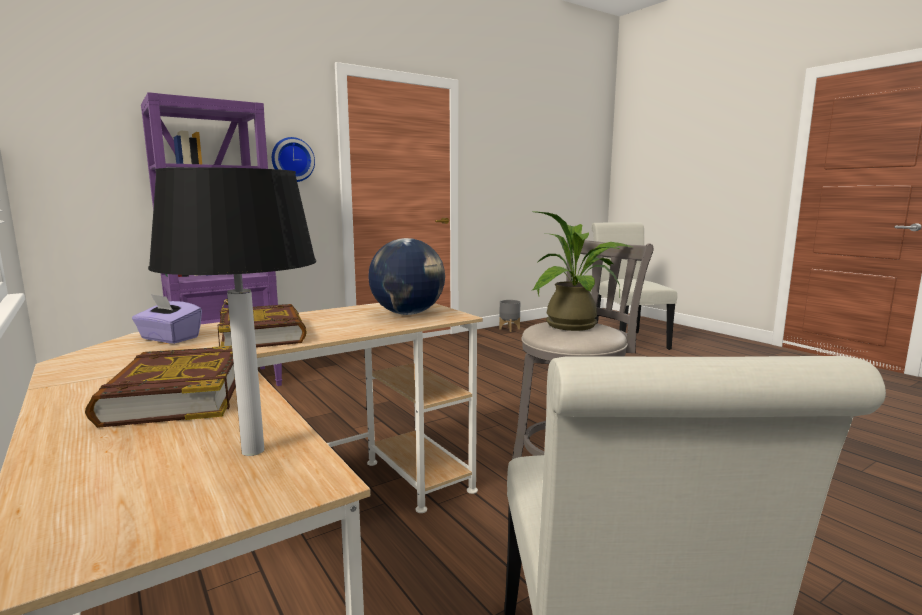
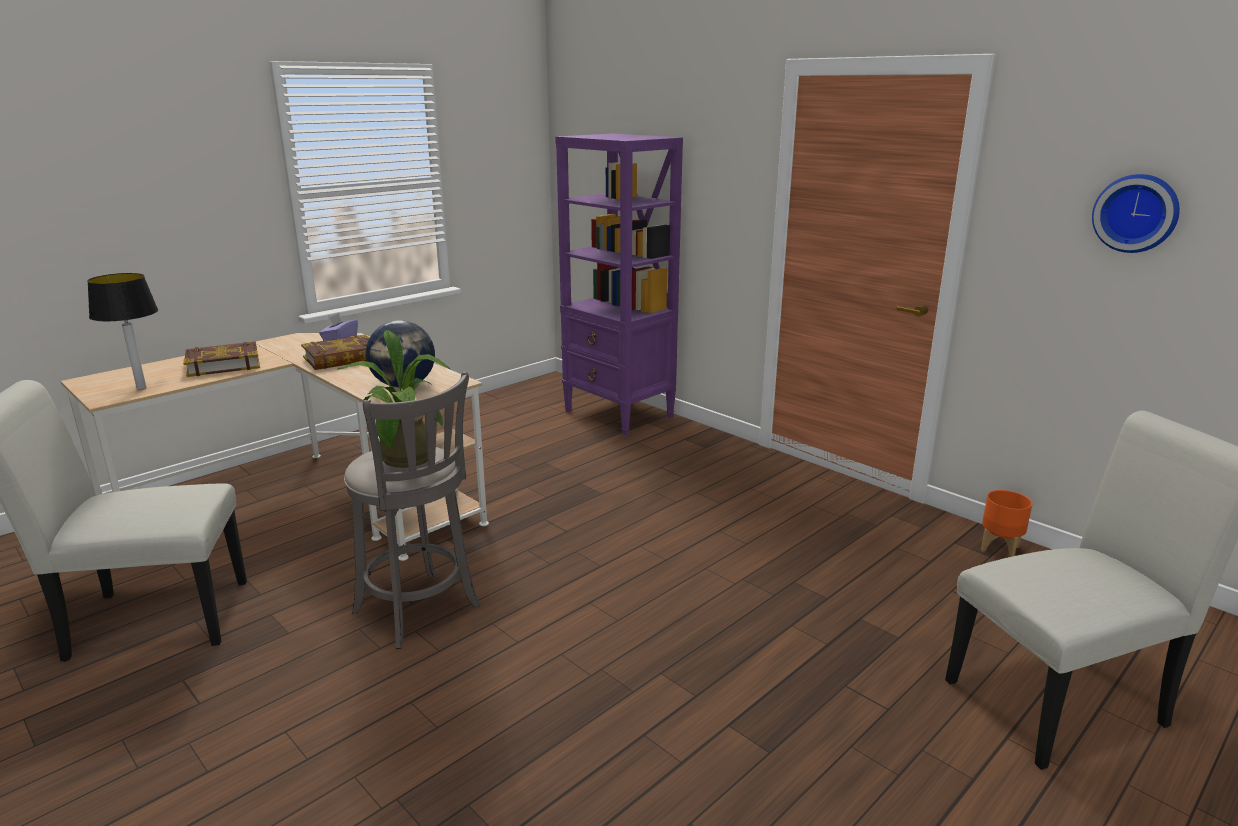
camera: 80 degrees right, 10 degrees up
wall clock [272,137,315,182] -> wall clock moved to [1092,174,1180,253]
grey planter [499,300,520,332] -> orange planter [981,490,1033,557]

